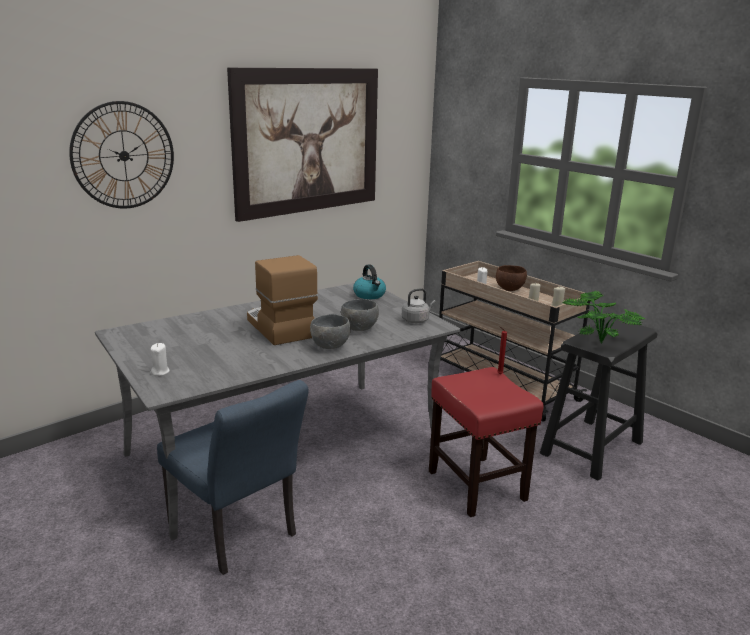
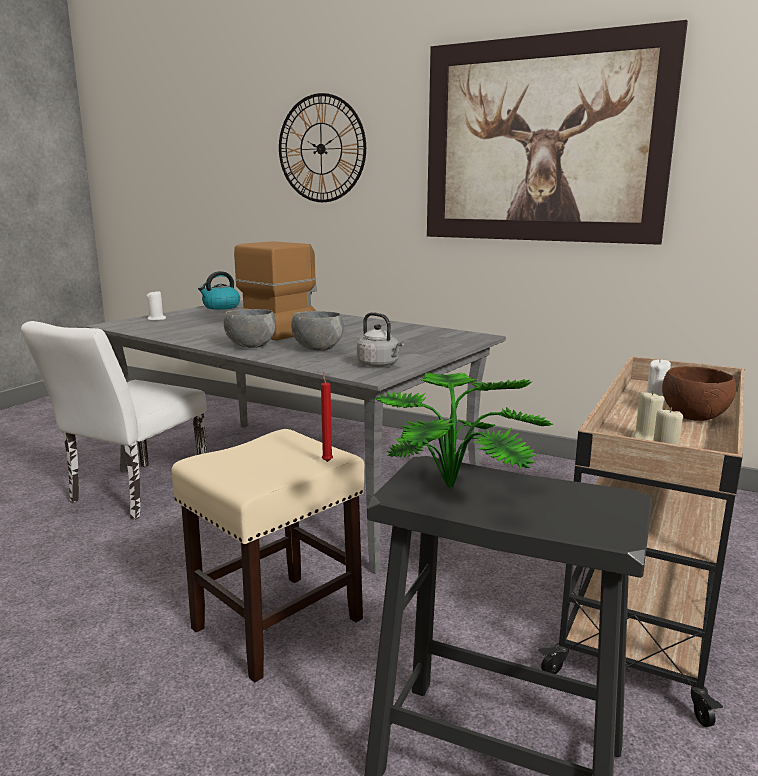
camera: 70 degrees right, 5 degrees down
blue chair [157,380,309,575] -> white chair [21,321,207,520]
kettle [353,264,386,299] -> kettle moved to [198,271,240,310]
red stool [429,367,544,517] -> beige stool [171,429,365,683]

